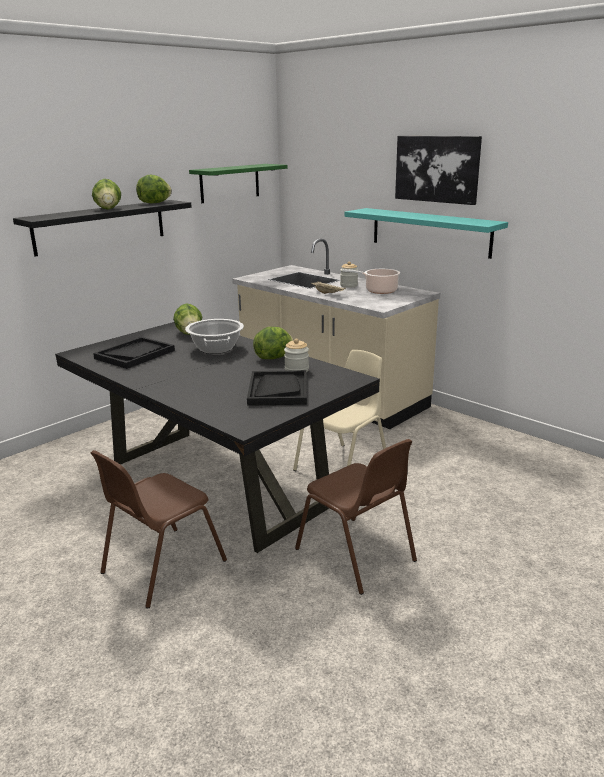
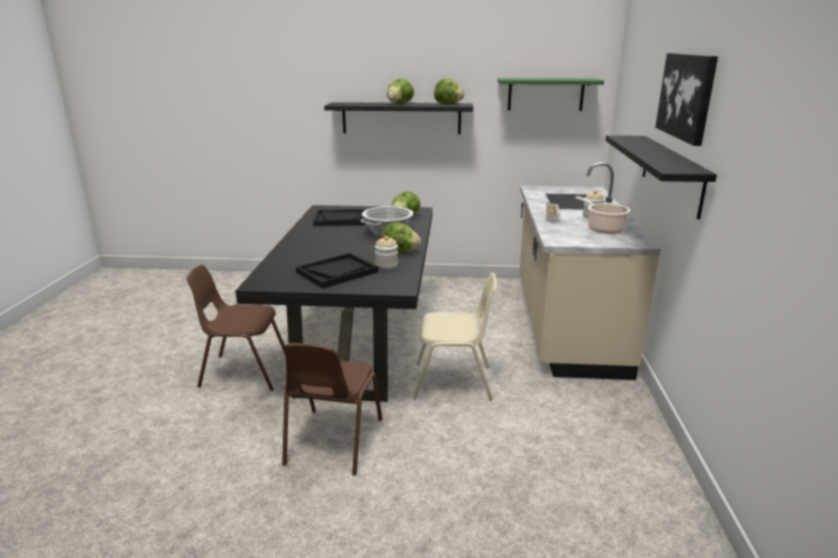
camera: 50 degrees right, 0 degrees up
turquoise shelf [344,208,508,259] -> black shelf [605,135,717,219]

